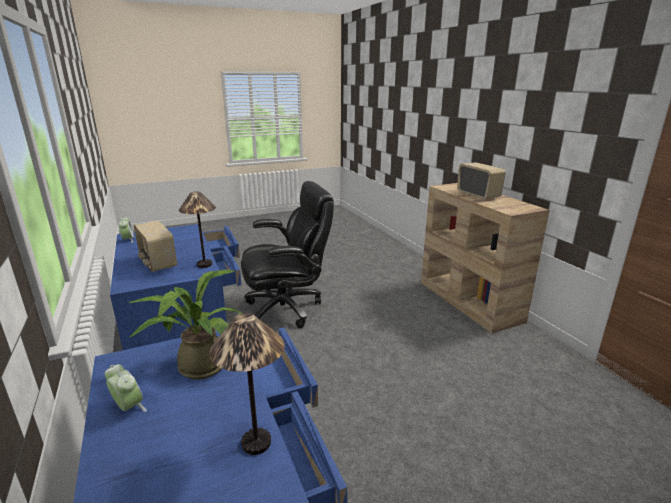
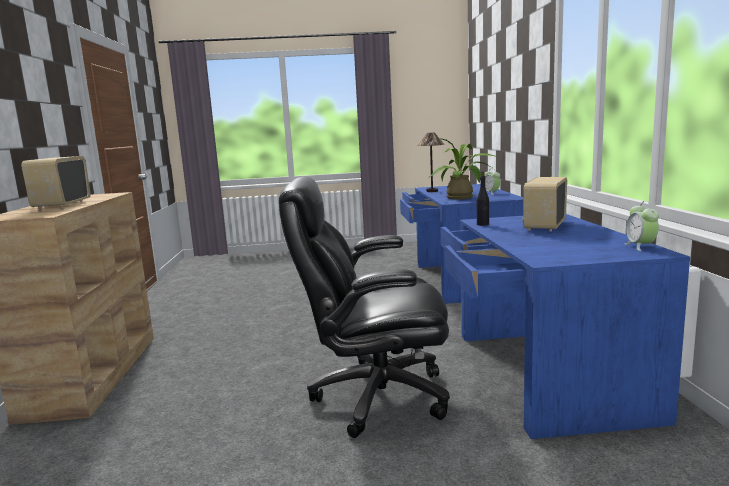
camera: 160 degrees left, 10 degrees down
radio [134,221,177,272] -> radio turned 135 degrees counterclockwise [522,177,567,231]
table lamp [179,192,216,268] -> black bottle [477,171,489,226]

